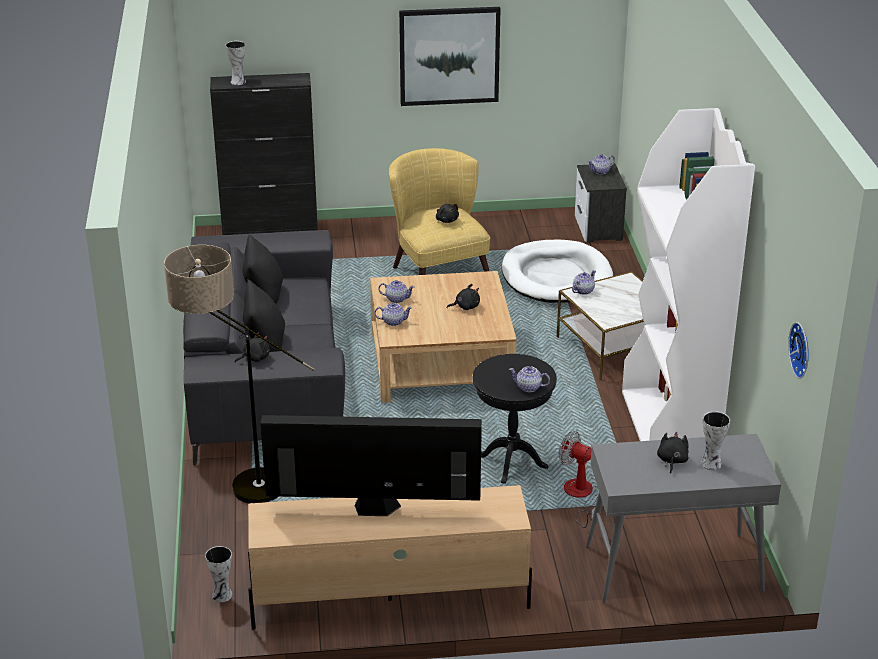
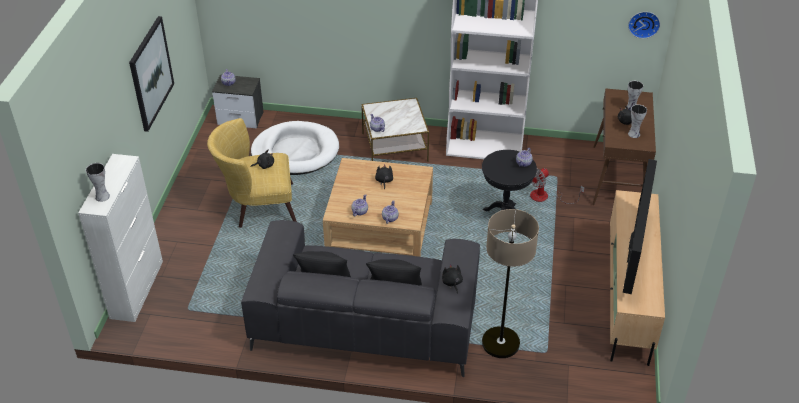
camera: 75 degrees left, 10 degrees up
vase [205,546,233,602] -> vase moved to [628,104,647,138]
black cabinet [210,73,318,235] -> white cabinet [78,154,163,322]
grey console table [586,434,781,604] -> brown console table [592,88,656,205]

